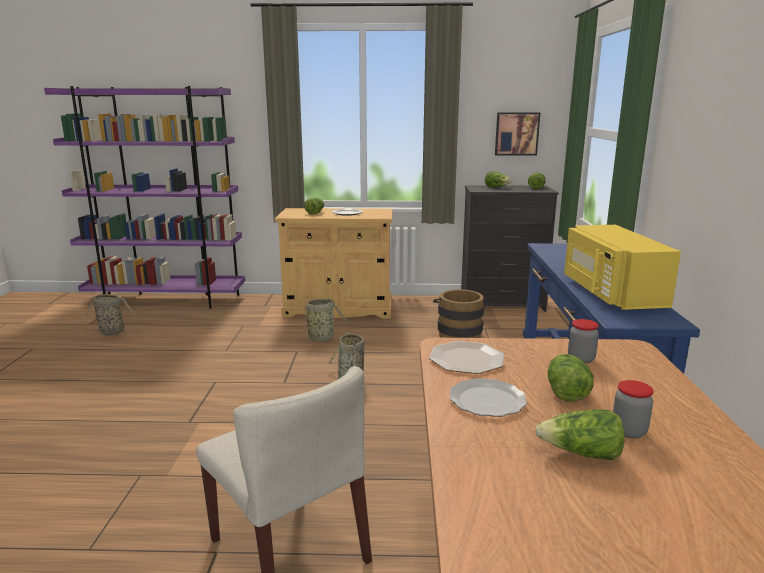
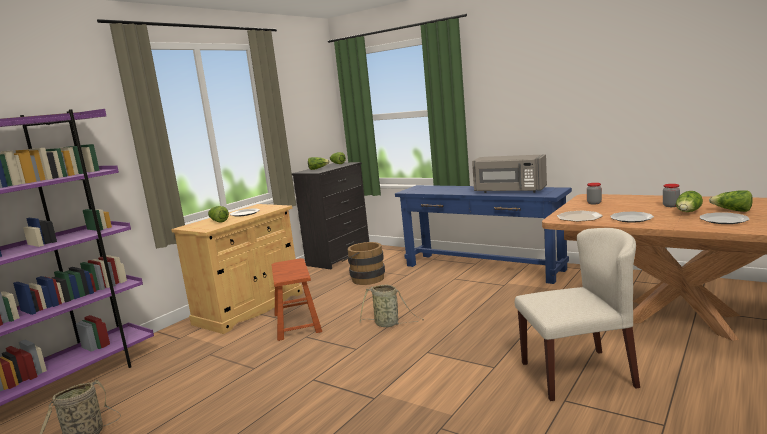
camera: 55 degrees left, 5 degrees down
basket [297,299,352,343] -> brown stool [271,258,322,341]
picture [495,112,540,155] -> none
lettuce [548,354,594,402] -> lettuce moved to [709,190,753,212]
yellow microwave [564,225,681,310] -> grey microwave [472,154,547,193]
none -> plate [700,212,749,224]

